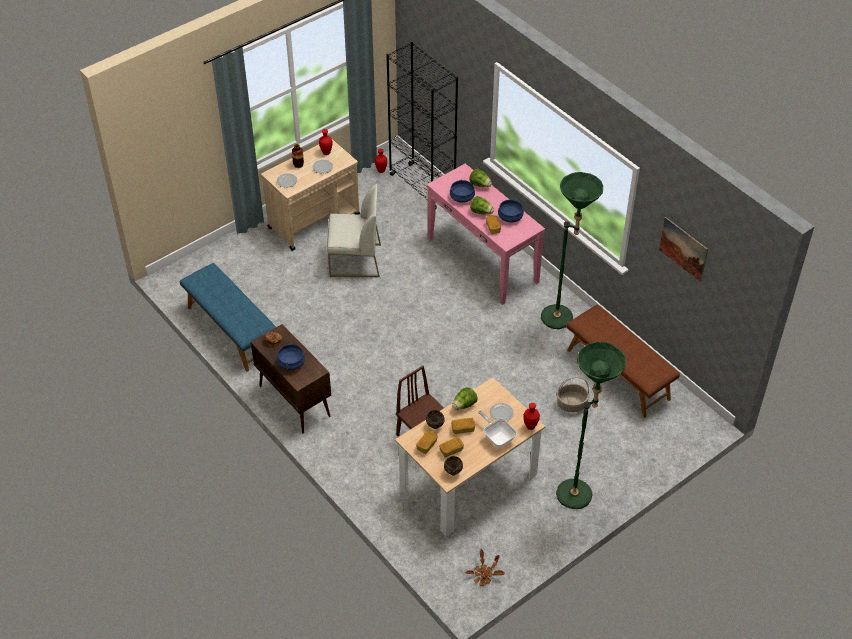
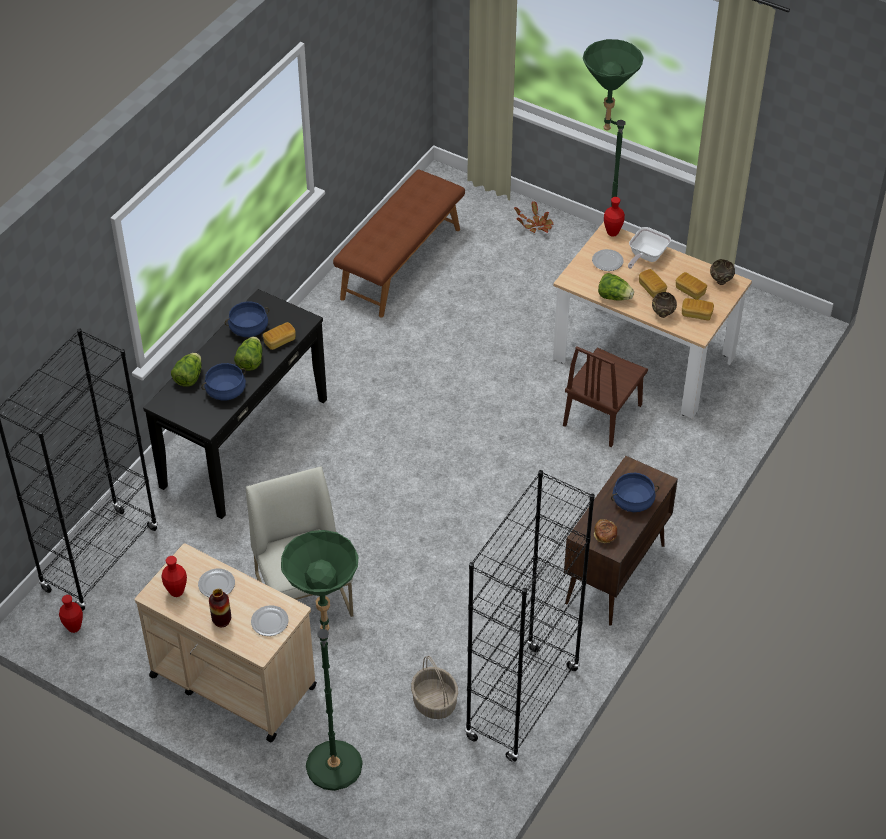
camera: 110 degrees left, 0 degrees up
blue bench [180,263,276,372] -> black bookcase [465,470,595,762]
pink console table [427,163,545,305] -> black console table [143,289,327,519]
potted plant [466,549,505,586] -> potted plant moved to [514,201,554,233]
green floor lamp [541,172,603,329] -> green floor lamp moved to [281,530,362,791]
basket [557,377,590,412] -> basket moved to [411,656,458,719]
picture [659,217,708,282] -> none

